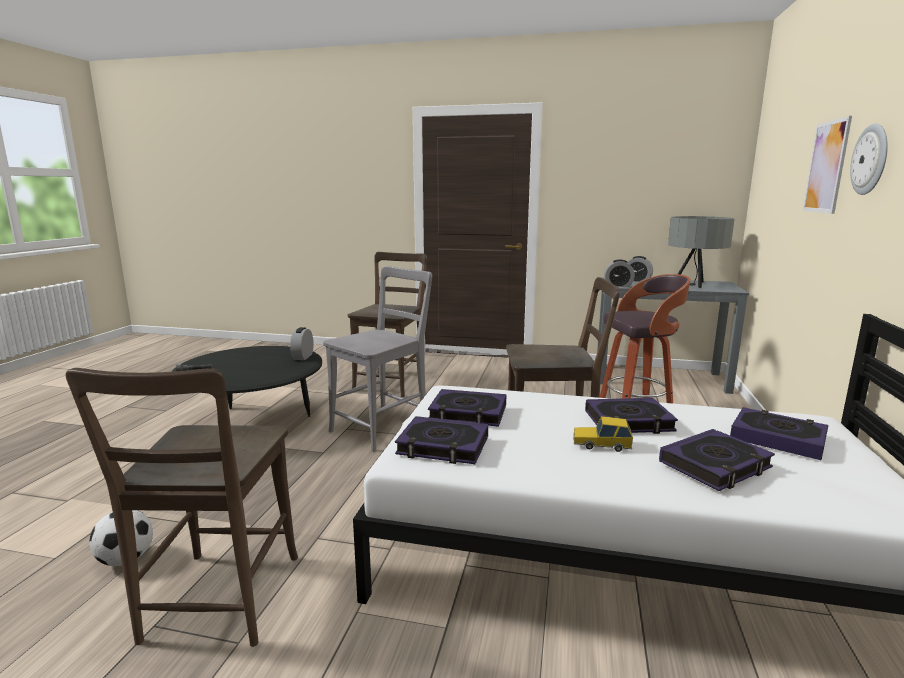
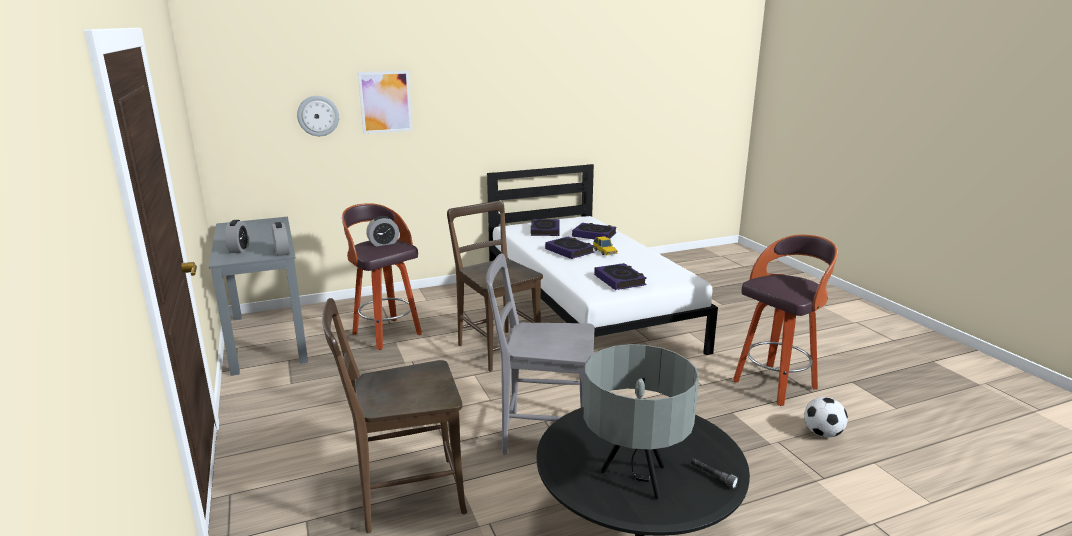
camera: 125 degrees left, 5 degrees up
brown chair [66,368,298,647] -> stool [733,235,838,406]
alarm clock [290,327,314,360] -> alarm clock moved to [366,216,399,246]
book [395,416,488,464] -> none
grey table lamp [668,216,735,288] -> grey table lamp moved to [584,344,699,499]
wall clock [850,123,888,195] -> wall clock moved to [297,96,339,136]

